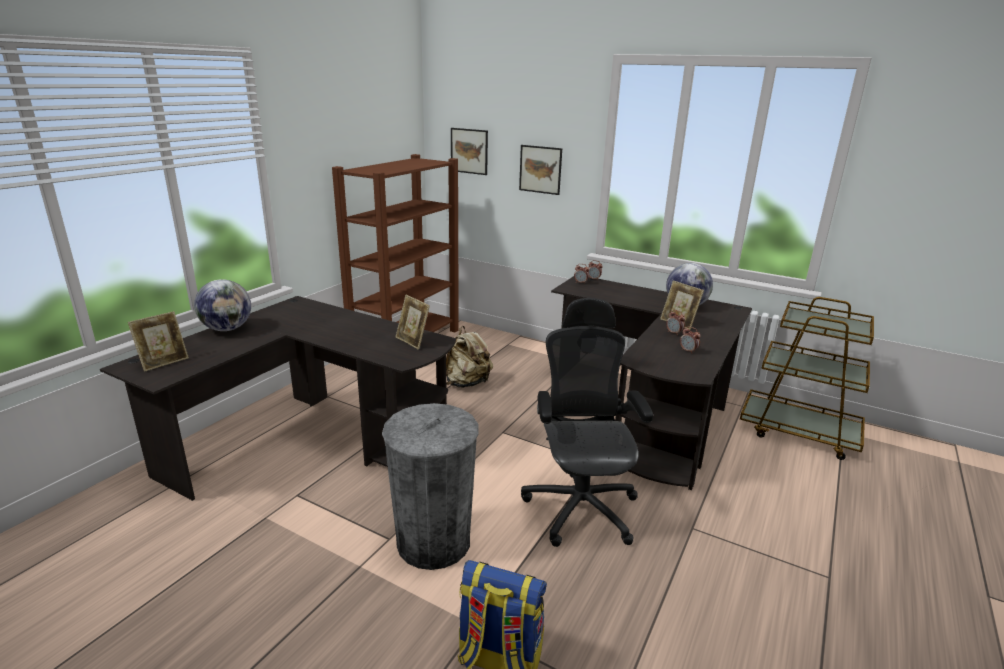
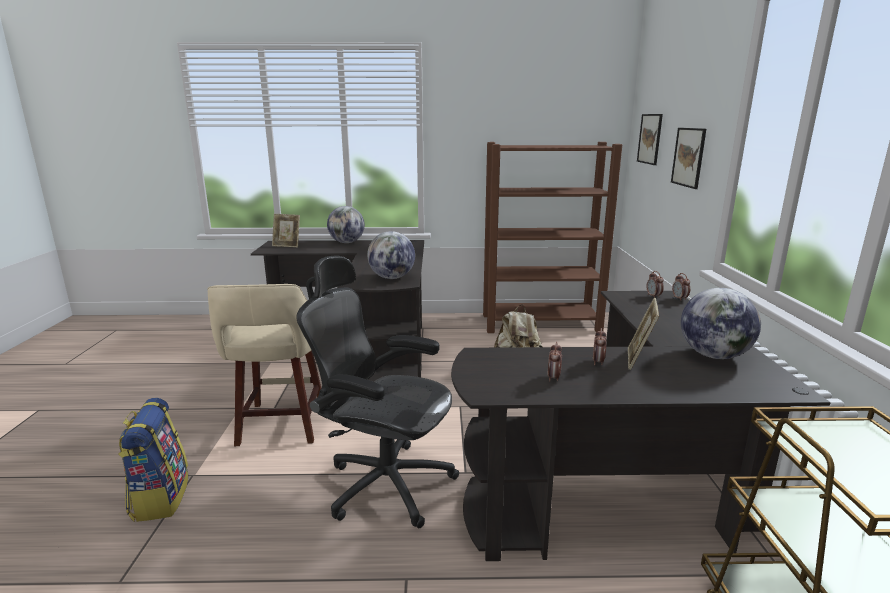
camera: 60 degrees right, 5 degrees down
grey trash can [382,403,479,570] -> beige stool [207,284,322,446]
picture frame [396,295,430,350] -> globe [367,231,415,279]
office chair [521,298,653,547] -> office chair turned 120 degrees counterclockwise [296,256,459,528]

